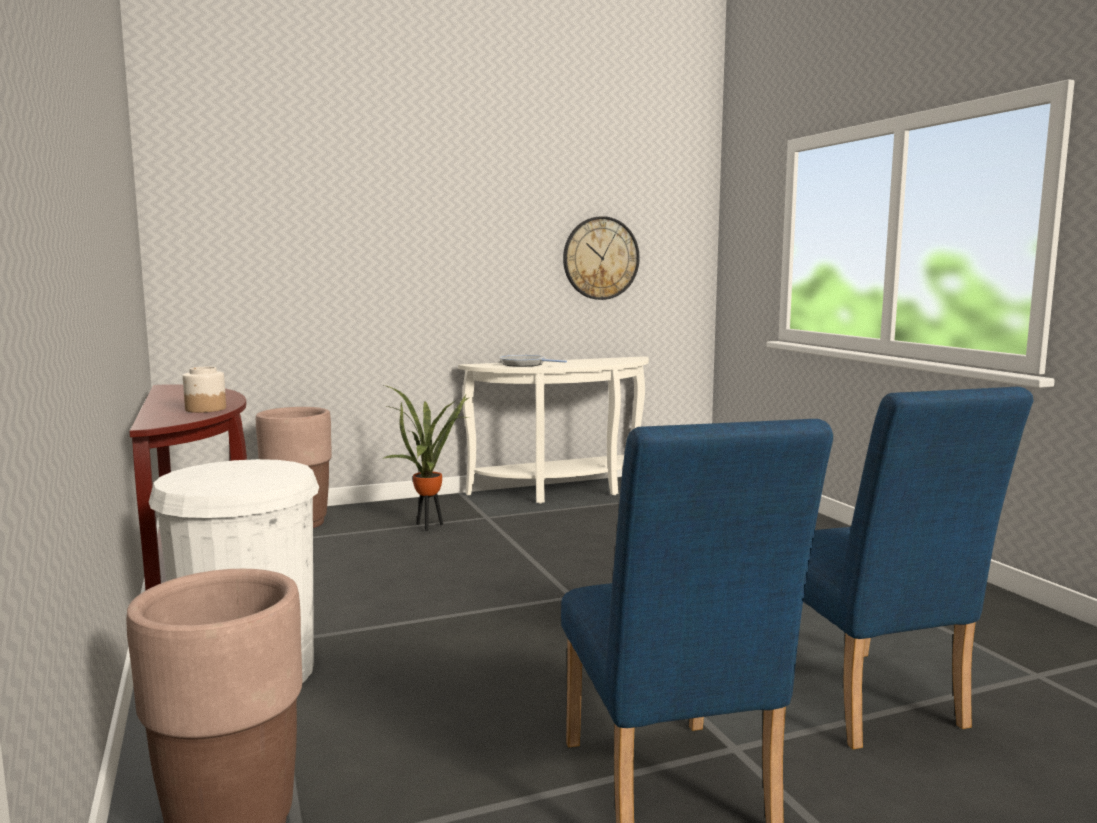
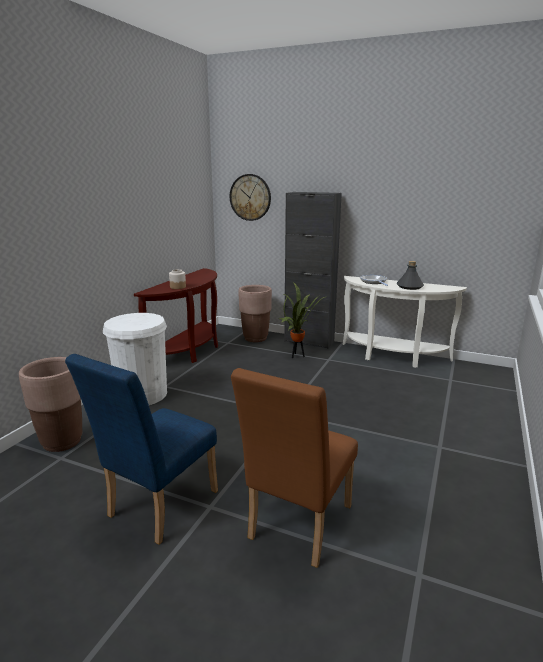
camera: 45 degrees right, 10 degrees up
wall clock [563,216,640,300] -> wall clock moved to [230,174,271,221]
blue chair [803,387,1033,750] -> brown chair [231,368,358,568]
none -> black cabinet [284,192,342,349]
none -> grey bottle [396,261,424,290]

